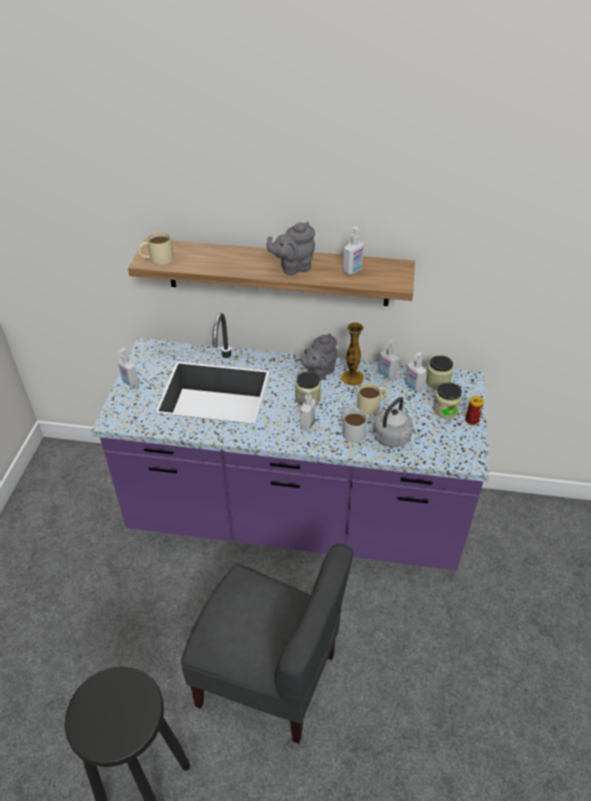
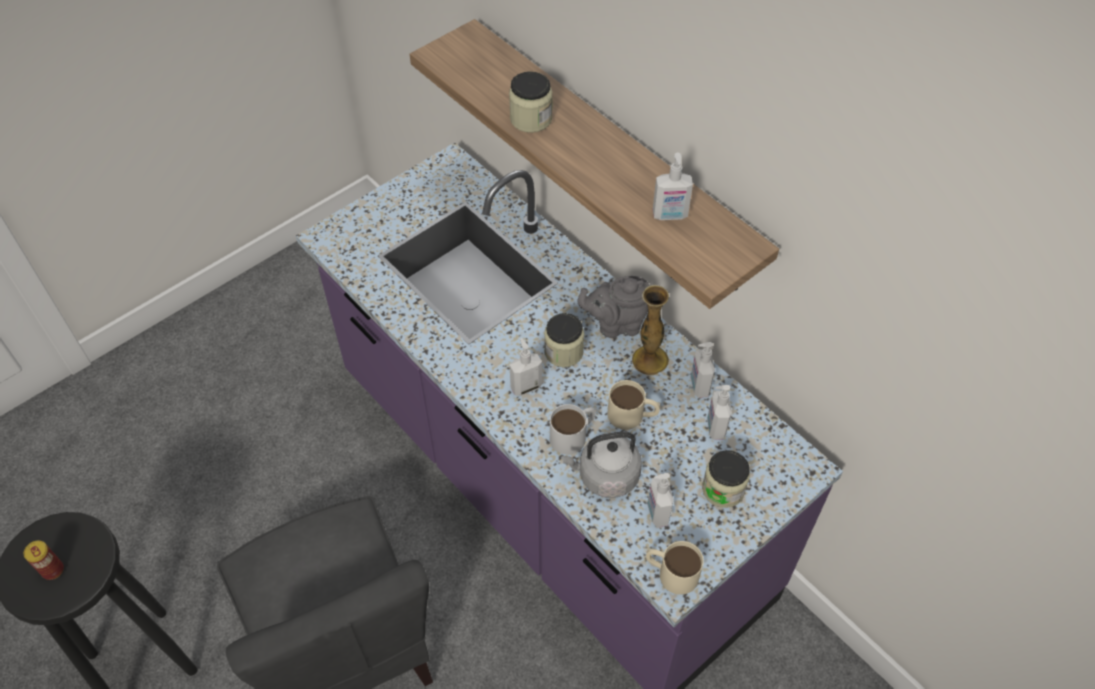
camera: 40 degrees right, 10 degrees up
soap dispenser [118,348,139,388] -> soap dispenser moved to [647,473,674,527]
beige mug [138,232,174,265] -> beige mug moved to [646,541,704,595]
grey teapot [267,222,315,275] -> none
jar [426,355,453,390] -> jar moved to [509,71,552,133]
can [465,396,484,425] -> can moved to [24,541,64,580]

